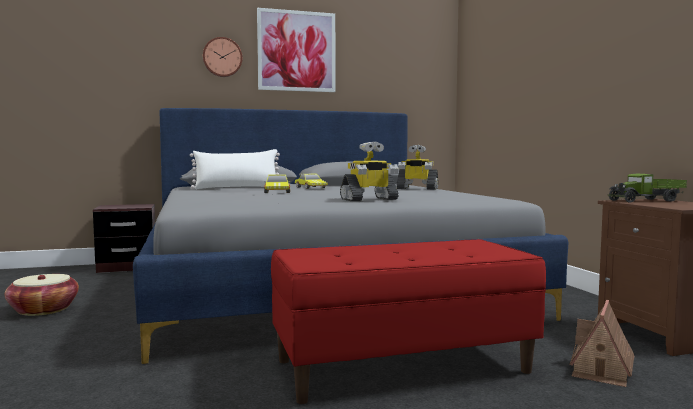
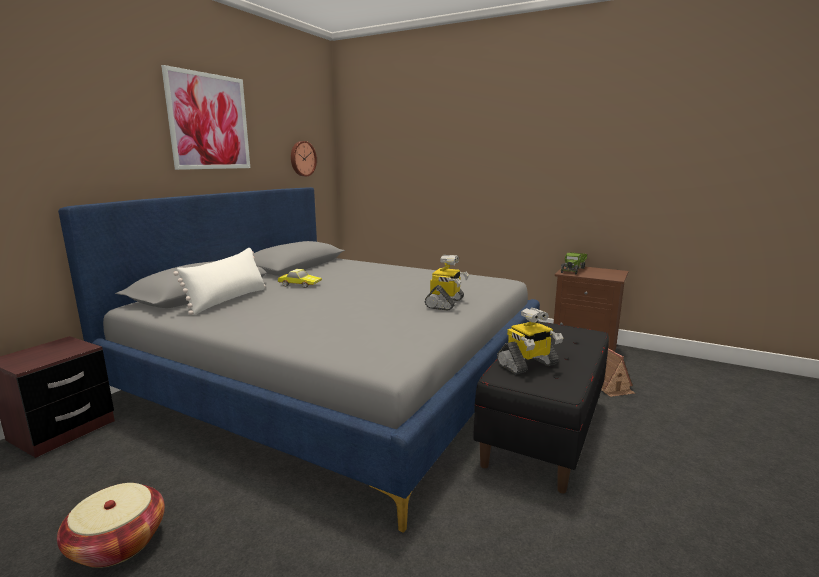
camera: 45 degrees left, 10 degrees up
wall clock [203,37,242,77] -> wall clock moved to [291,141,317,176]
toy car [264,174,290,193] -> none
red bench [271,239,546,404] -> black bench [473,321,609,493]
toy robot [397,145,438,190] -> toy robot moved to [497,307,563,375]

